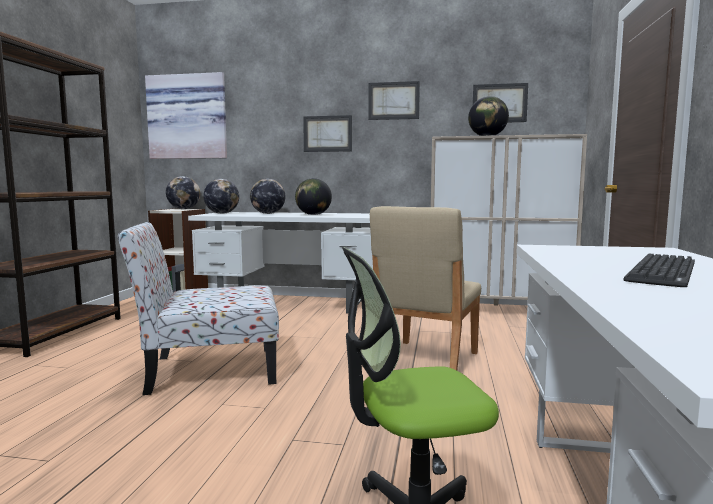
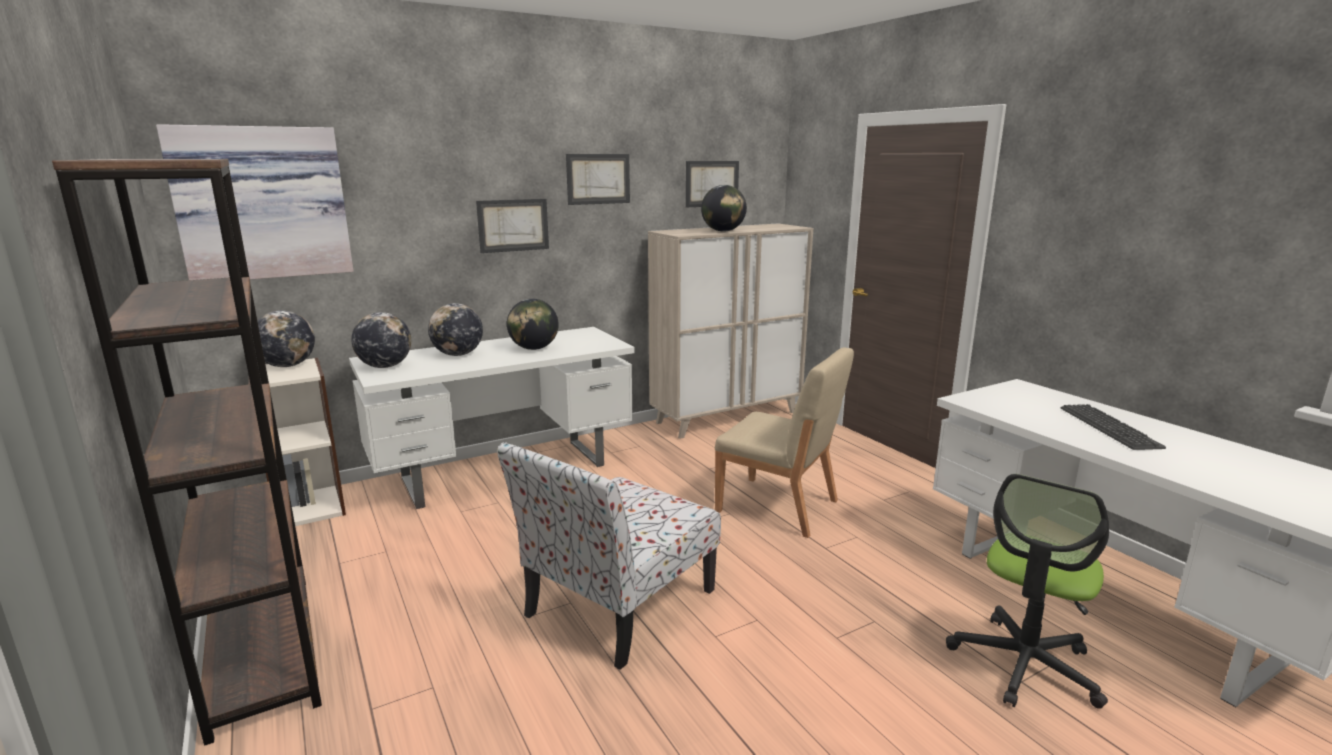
camera: 40 degrees left, 10 degrees up
beige chair [370,206,481,371] -> beige chair turned 45 degrees counterclockwise [715,348,854,538]

